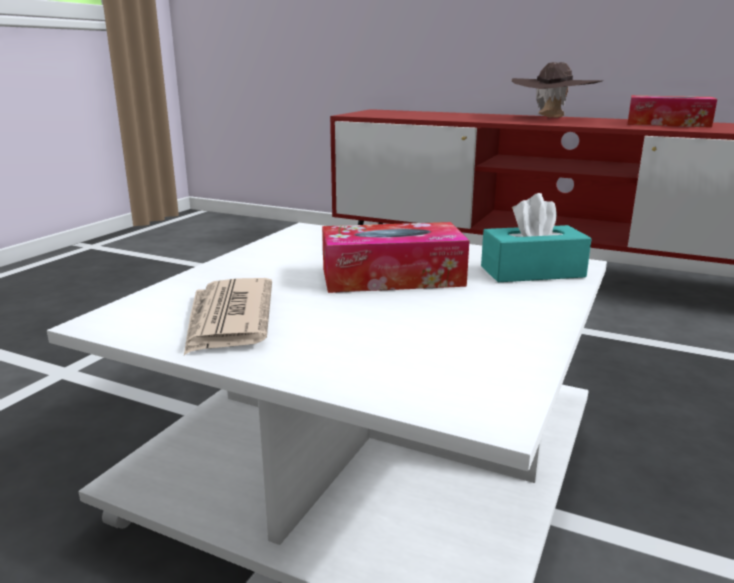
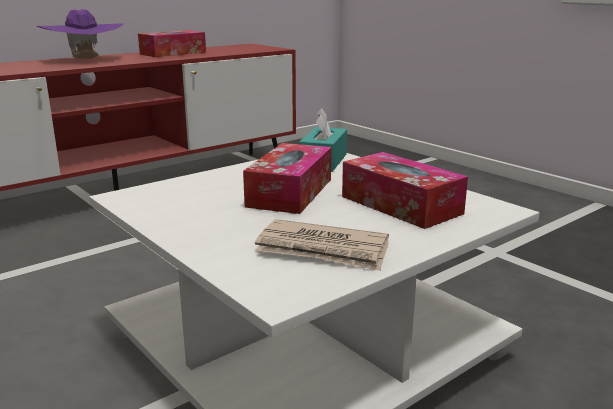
camera: 65 degrees left, 0 degrees up
brown hat [511,62,604,118] -> purple hat [37,9,124,60]
none -> tissue box [342,152,468,229]

